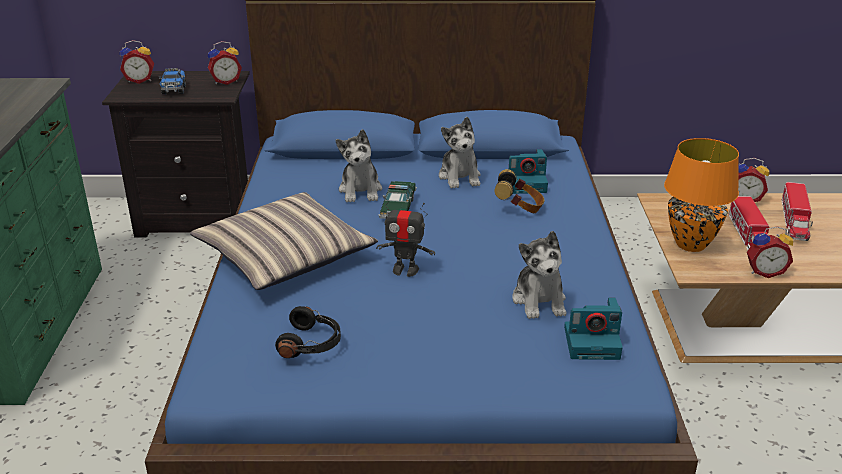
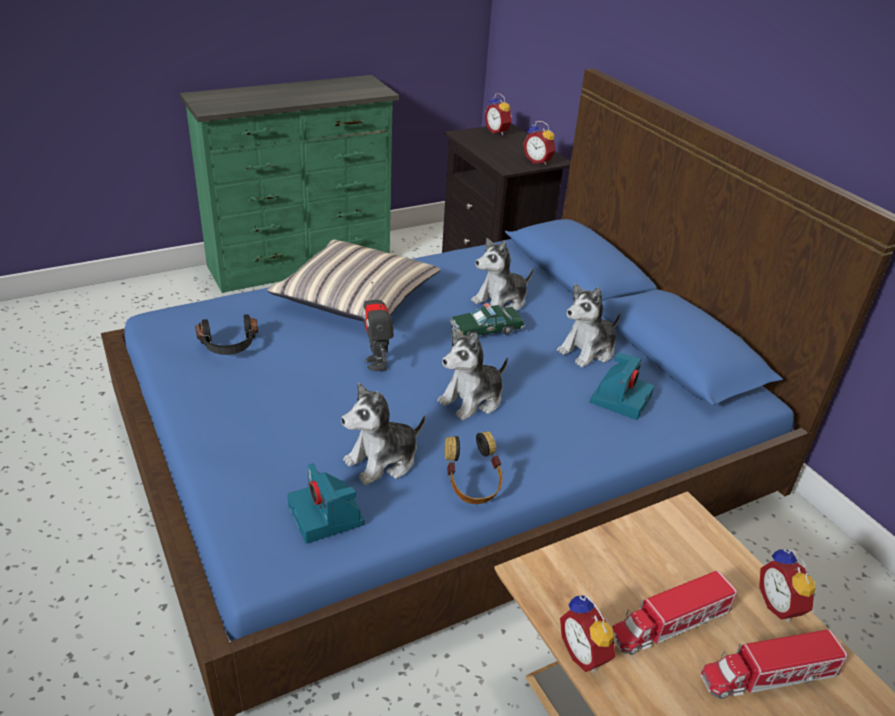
camera: 60 degrees right, 5 degrees up
toy truck [159,68,186,95] -> none
headphones [494,169,544,213] -> headphones moved to [445,431,503,504]
camera [509,149,548,194] -> camera turned 120 degrees counterclockwise [590,353,654,420]
orange table lamp [664,138,739,252] -> none
none -> plush toy [438,328,508,421]

